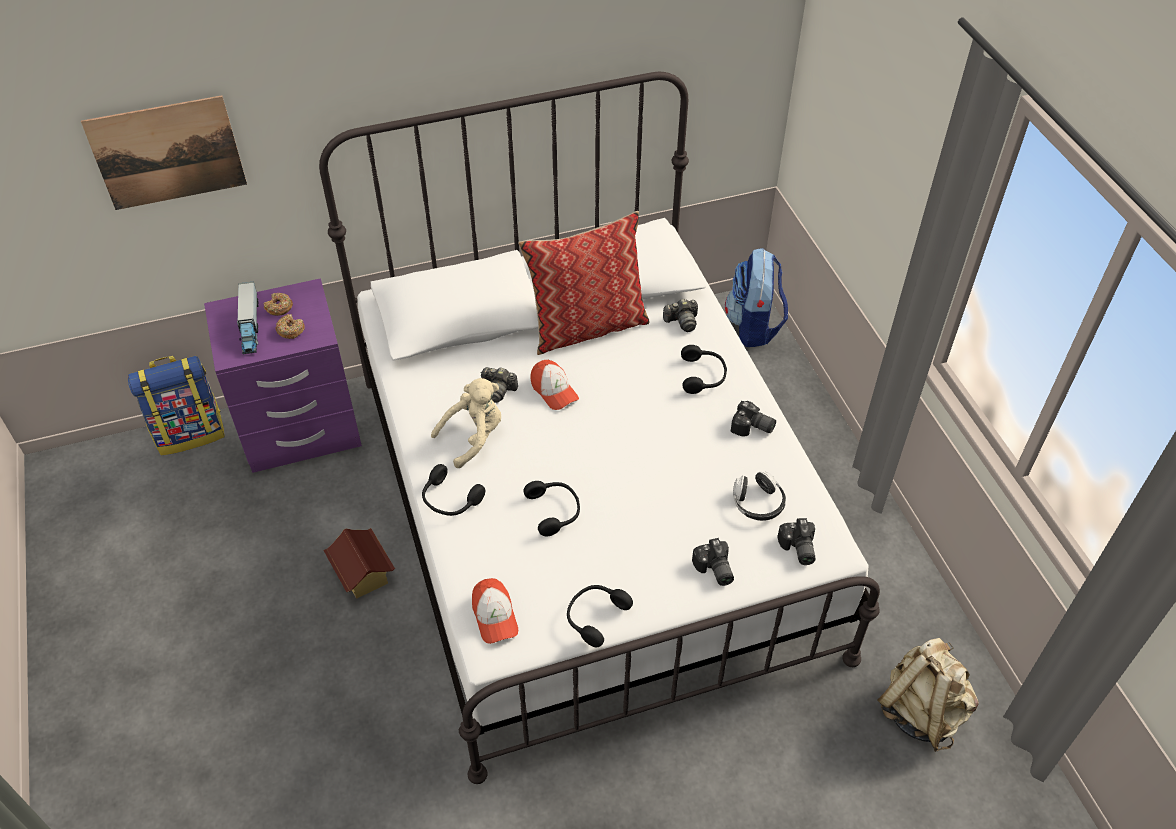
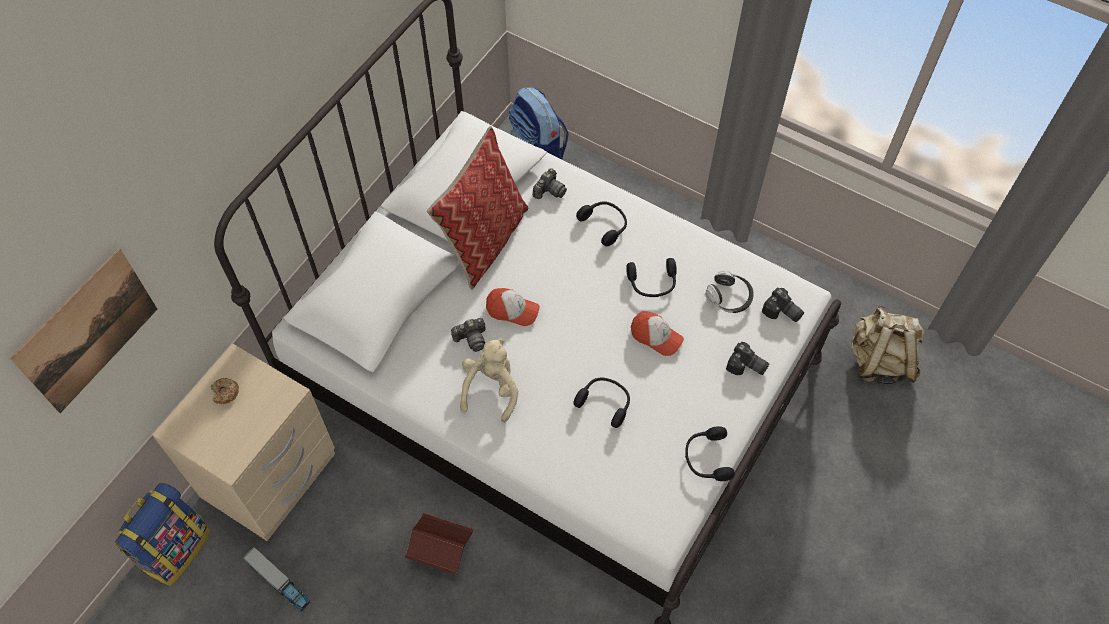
camera: 40 degrees left, 10 degrees up
purple nightstand [204,278,362,473] -> beige nightstand [152,343,335,541]
toy truck [237,282,259,354] -> toy truck moved to [243,547,310,611]
donut [276,314,305,339] -> none
black headphones [422,464,485,516] -> black headphones moved to [626,258,677,297]
cap [472,578,518,644] -> cap moved to [631,311,684,356]
camera [731,401,776,436] -> none

